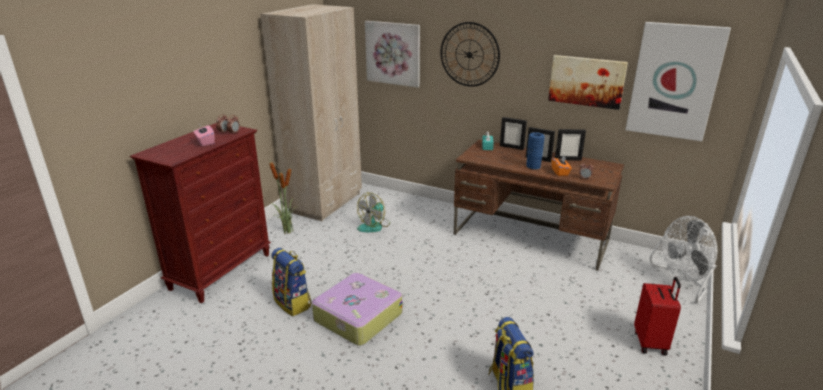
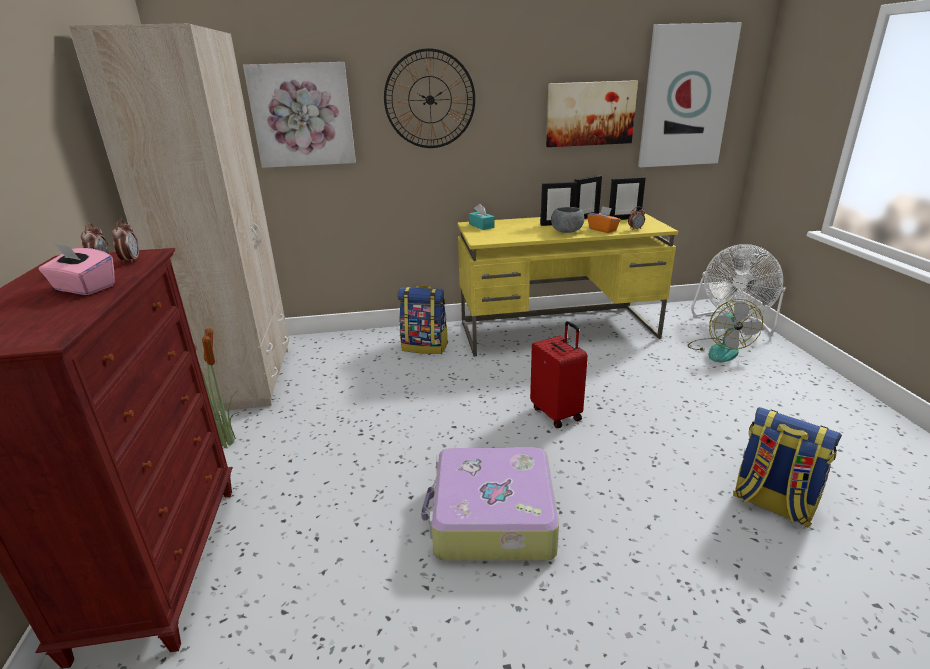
camera: 35 degrees left, 0 degrees up
backpack [271,248,312,316] -> backpack moved to [398,285,448,354]
fan [357,192,390,232] -> fan moved to [687,299,763,362]
brown desk [454,140,624,271] -> yellow desk [457,213,678,357]
picture frame [500,117,527,150] -> picture frame moved to [609,177,646,220]
blue vase [526,132,545,170] -> grey bowl [551,207,584,233]
red suitcase [634,277,681,356] -> red suitcase moved to [530,321,588,428]

